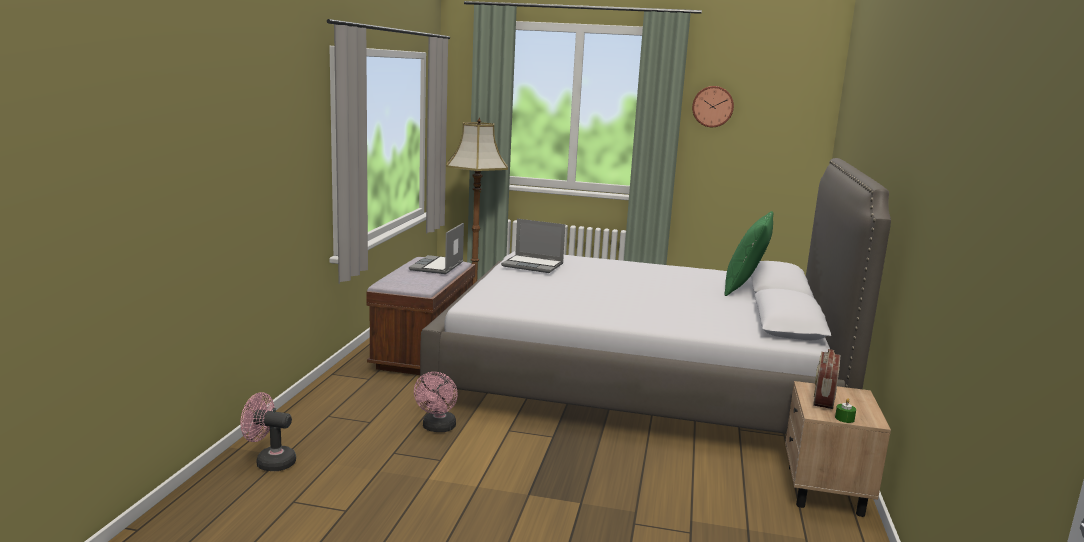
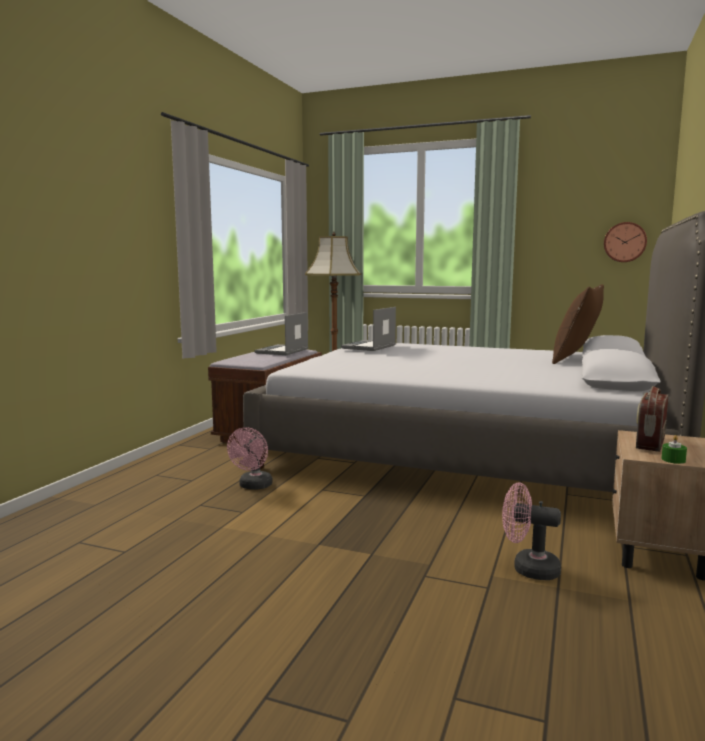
camera: 10 degrees right, 5 degrees down
pink fan [240,392,296,471] -> pink fan moved to [502,482,561,580]
laptop [501,219,565,273] -> laptop turned 90 degrees clockwise [341,307,396,351]
wall clock [692,86,734,127] -> wall clock moved to [604,222,647,262]
green pillow [725,211,773,296] -> brown pillow [552,284,604,364]

